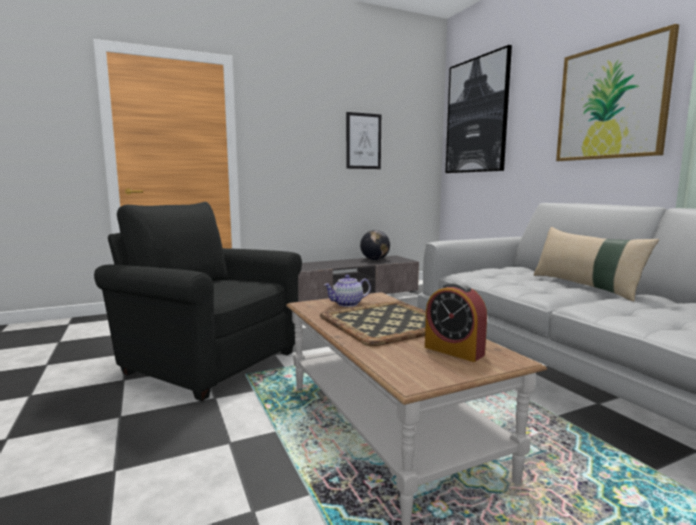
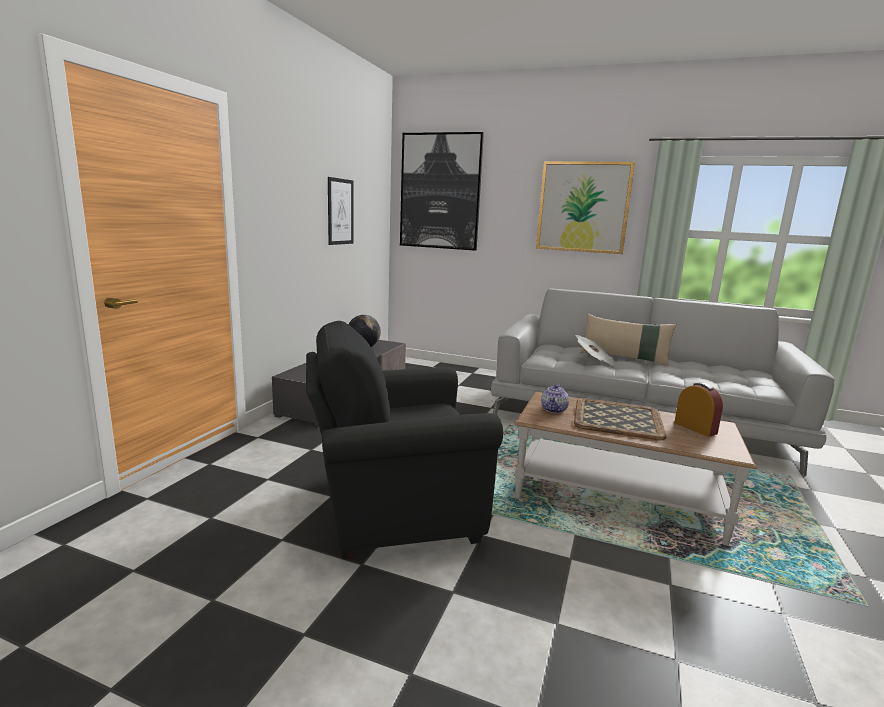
camera: 45 degrees left, 5 degrees up
alarm clock [425,282,487,362] -> alarm clock turned 120 degrees counterclockwise [674,382,723,437]
none -> newspaper [575,335,616,367]

